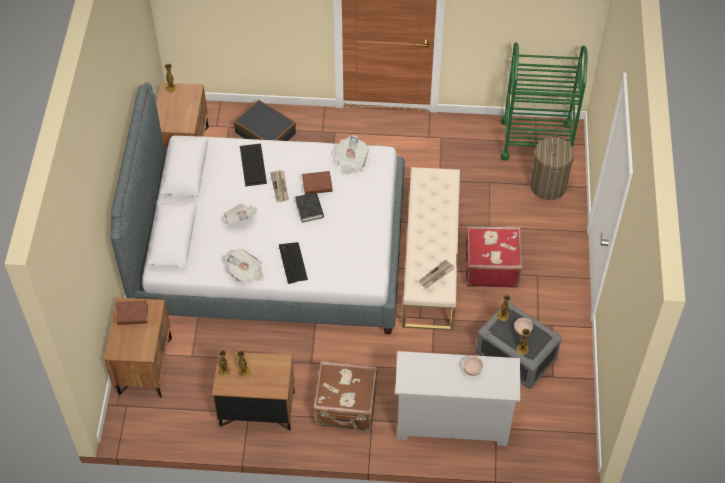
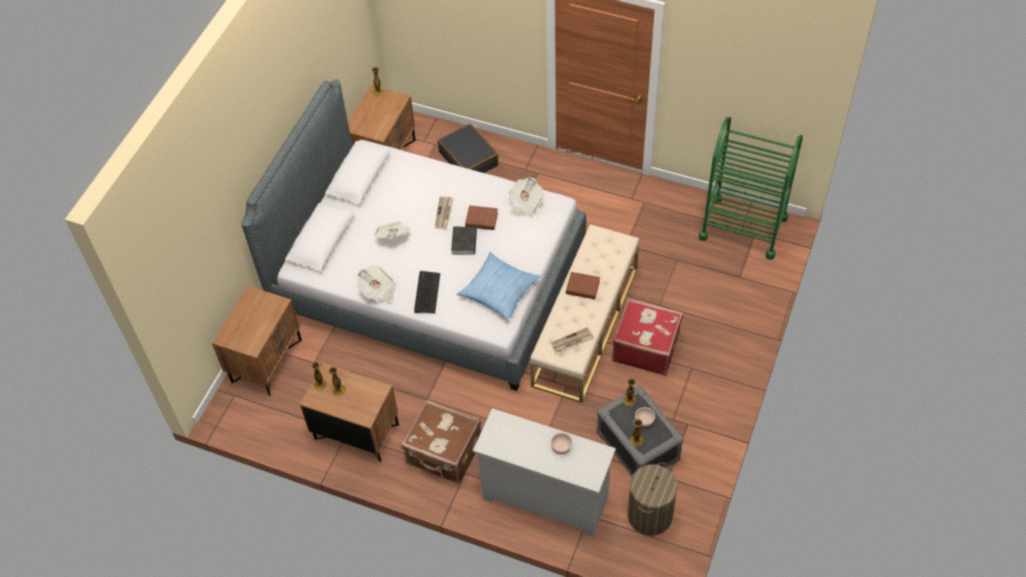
camera: 20 degrees right, 0 degrees up
brown book [116,300,148,325] -> brown book moved to [566,272,600,299]
keyboard [240,143,267,186] -> none
laundry basket [530,135,574,200] -> laundry basket moved to [628,462,678,536]
none -> pillow [457,252,541,321]

